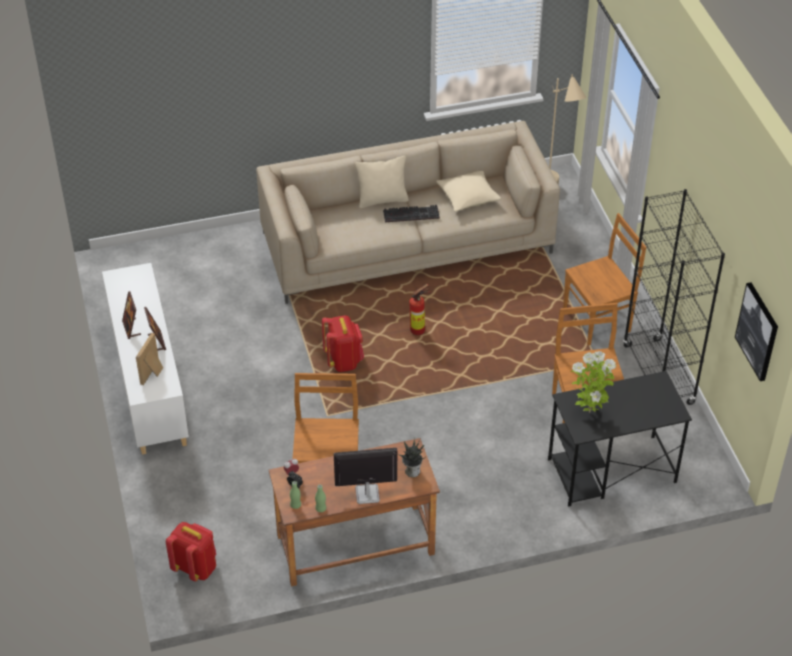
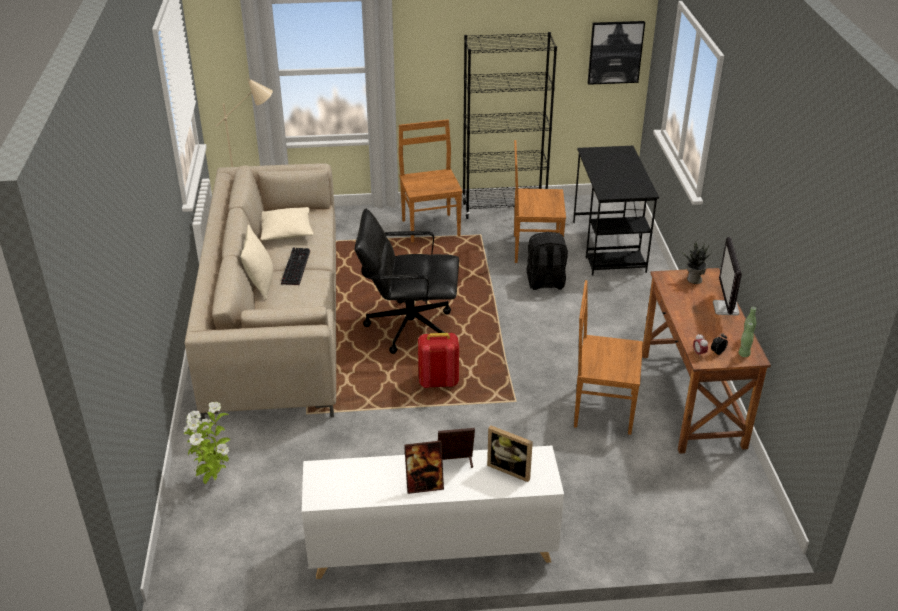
camera: 80 degrees left, 10 degrees down
red backpack [166,522,216,581] -> none
fire extinguisher [409,284,431,335] -> black office chair [355,209,459,354]
potted plant [571,351,616,413] -> potted plant moved to [183,402,230,484]
none -> black backpack [527,232,568,290]

